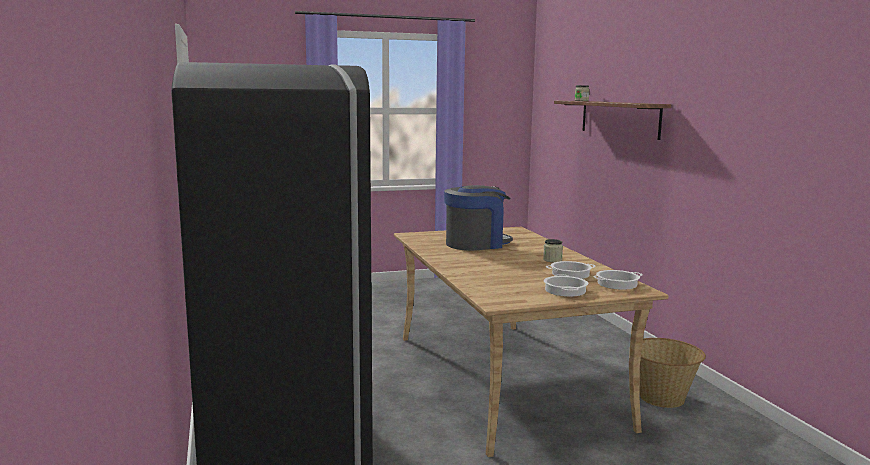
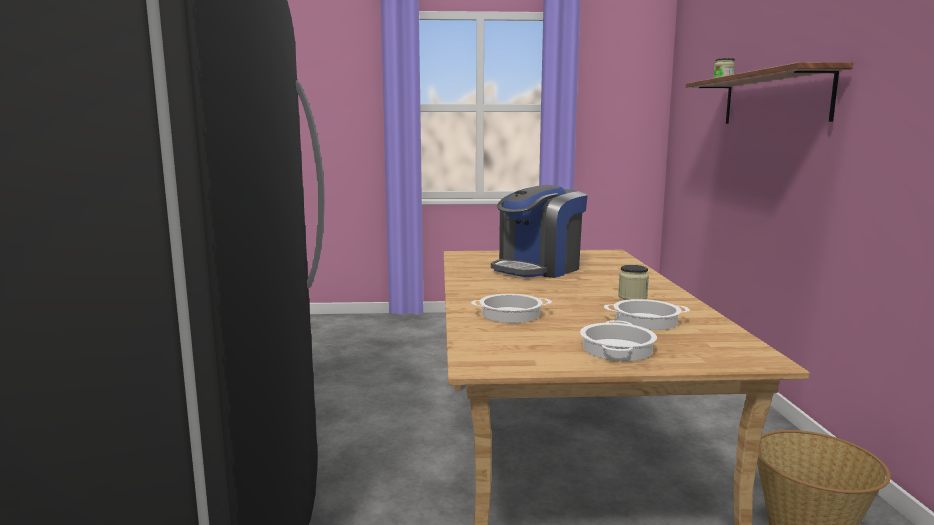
camera: 15 degrees right, 0 degrees up
coffee machine [444,185,513,251] -> coffee machine turned 150 degrees clockwise [491,185,588,278]
cooking pot [593,270,643,290] -> cooking pot moved to [471,294,552,323]

